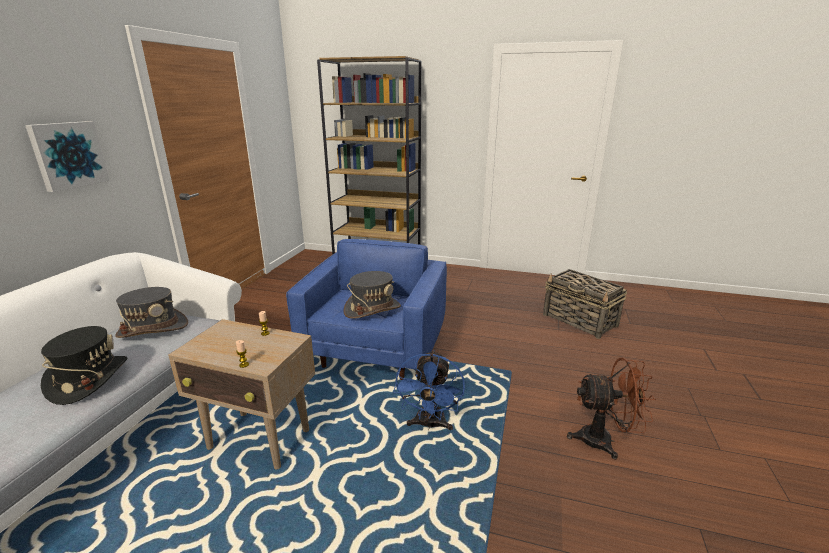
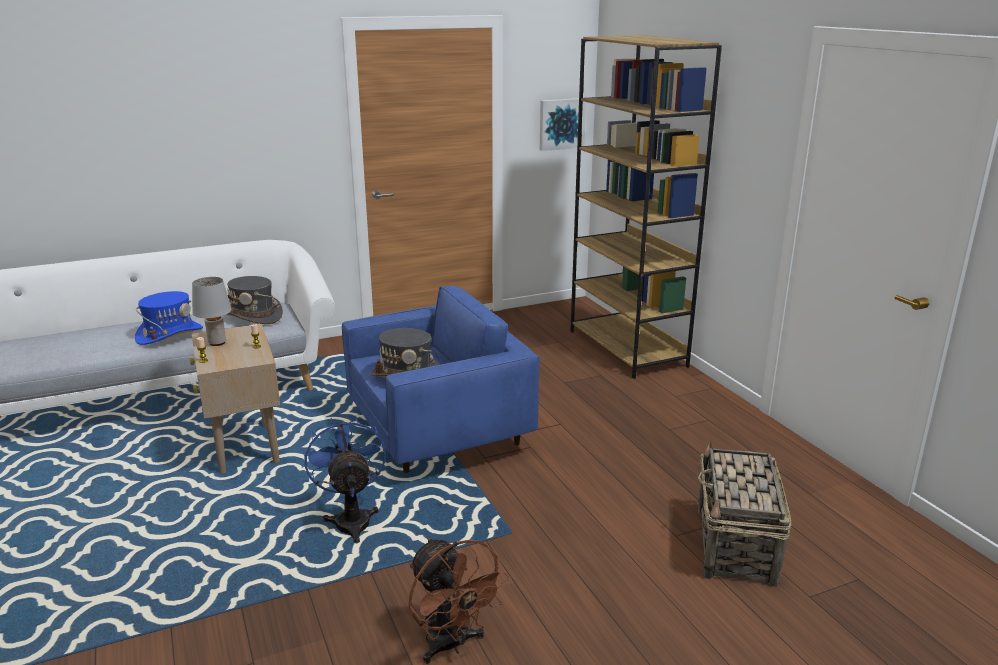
camera: 50 degrees right, 0 degrees up
picture [25,121,110,192] -> picture moved to [540,98,586,151]
black hat [41,326,127,405] -> blue hat [135,291,203,345]
blue fan [393,350,465,430] -> blue fan turned 105 degrees clockwise [304,416,386,543]
none -> grey table lamp [192,277,231,346]

